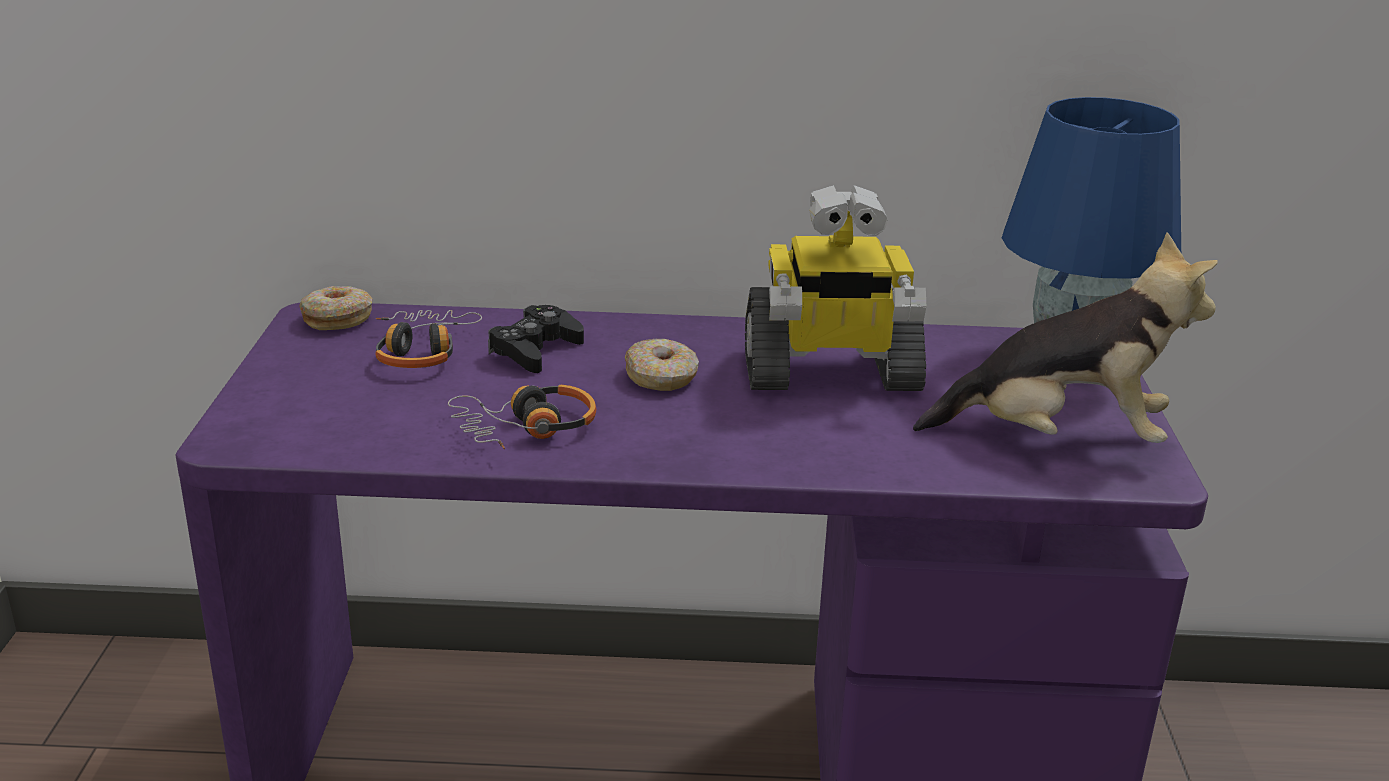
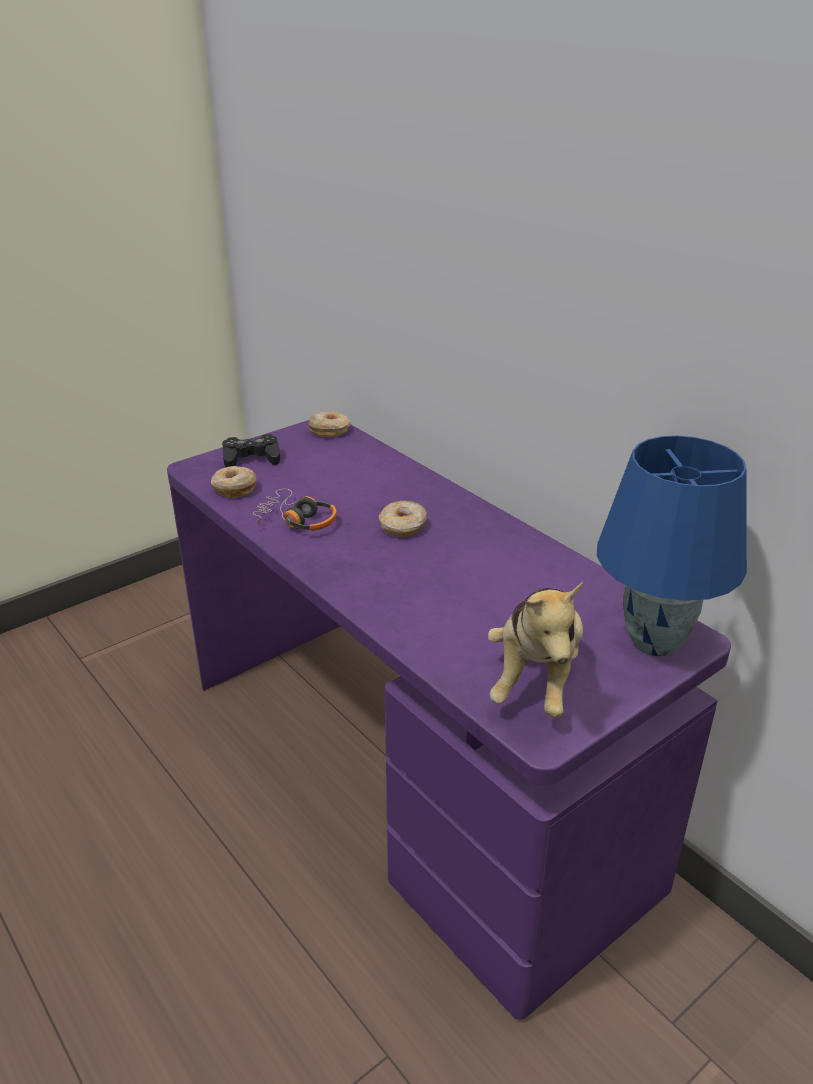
camera: 50 degrees right, 5 degrees up
headphones [375,310,482,368] -> none
black game controller [488,305,584,373] -> black game controller moved to [222,434,280,467]
toy robot [745,185,926,391] -> none
plush toy [913,232,1218,443] -> plush toy turned 45 degrees clockwise [488,582,583,717]
none -> donut [211,466,257,498]

